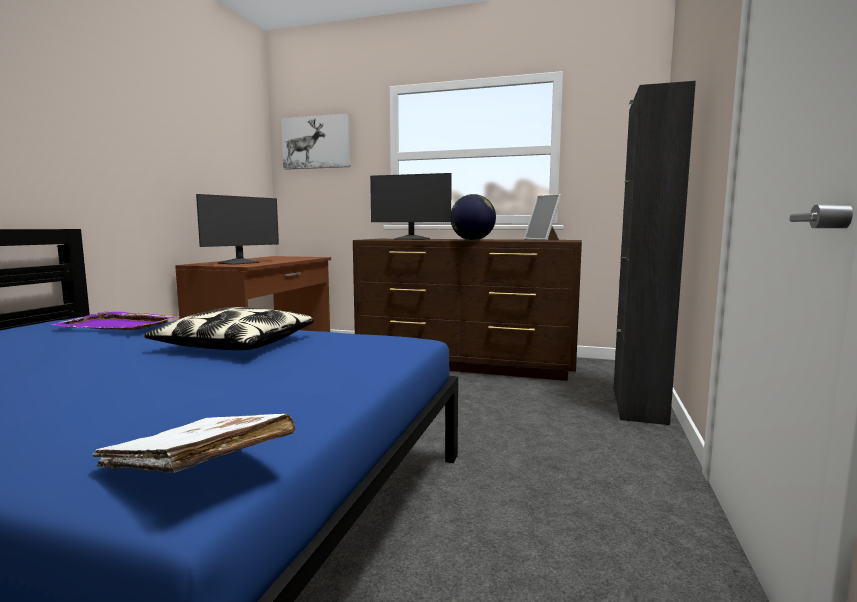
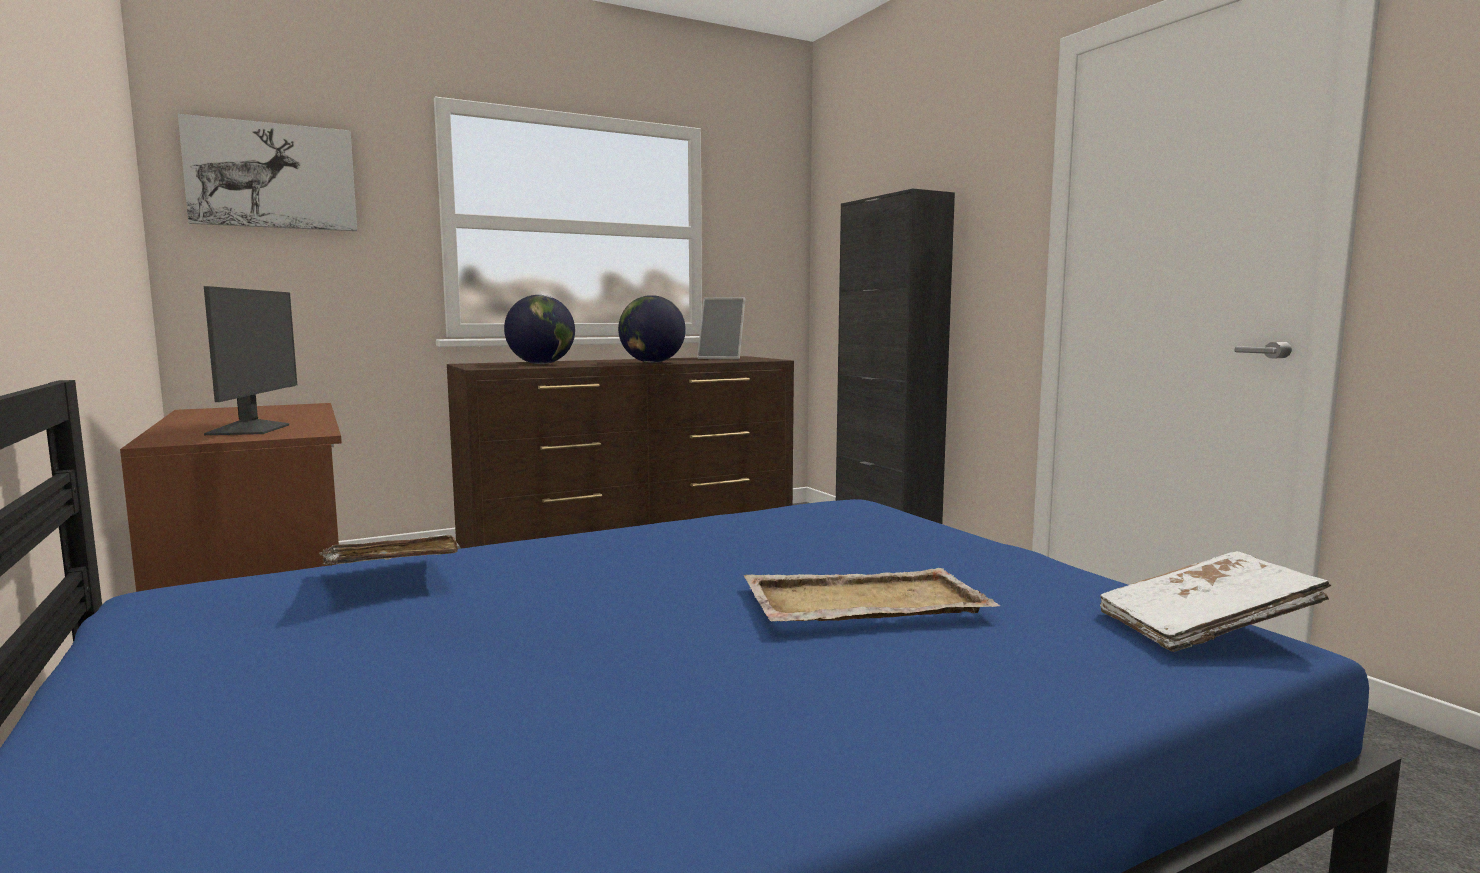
camera: 45 degrees left, 0 degrees up
purple tray [49,312,179,330] -> white book [319,535,458,566]
pillow [144,307,314,350] -> none
monitor [370,173,452,240] -> globe [504,295,575,364]
none -> beige tray [744,568,1000,621]

